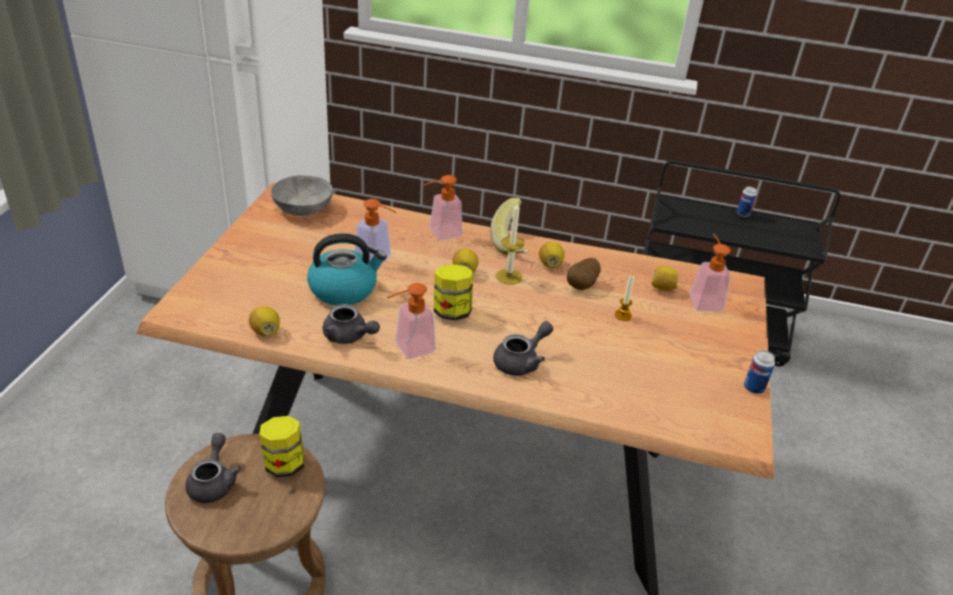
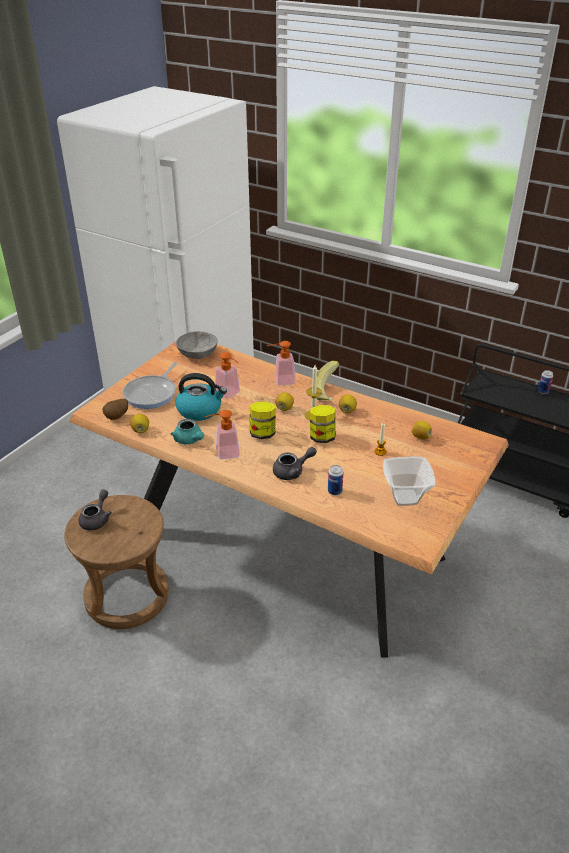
camera: 20 degrees right, 0 degrees up
jar [259,416,305,477] -> jar moved to [310,405,336,443]
grey teapot [323,304,380,344] -> turquoise teapot [171,419,204,444]
potato [567,258,601,290] -> potato moved to [102,399,128,420]
soap dispenser [690,234,731,312] -> none
can [744,350,775,394] -> can moved to [328,465,343,495]
none -> frying pan [122,362,178,409]
none -> bowl [383,456,435,506]

